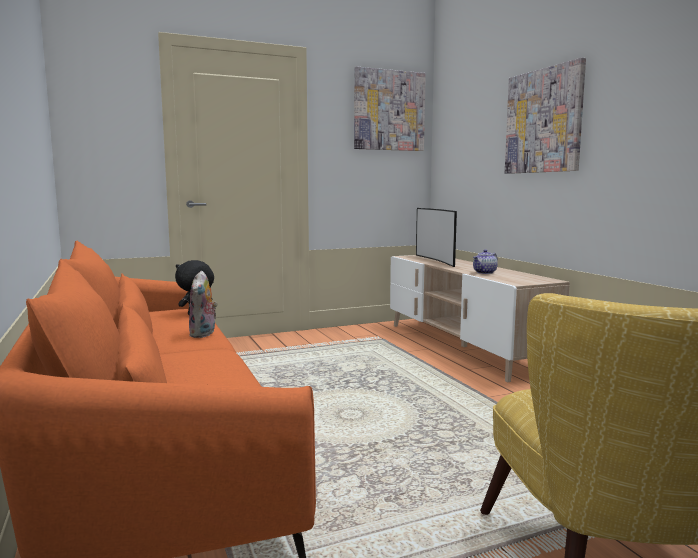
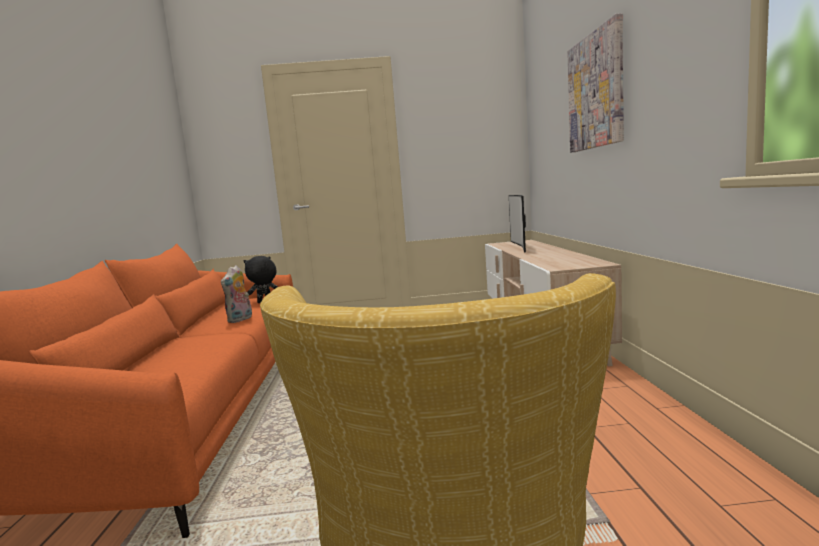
camera: 20 degrees right, 0 degrees up
picture [354,66,426,151] -> none
teapot [473,250,498,274] -> none

